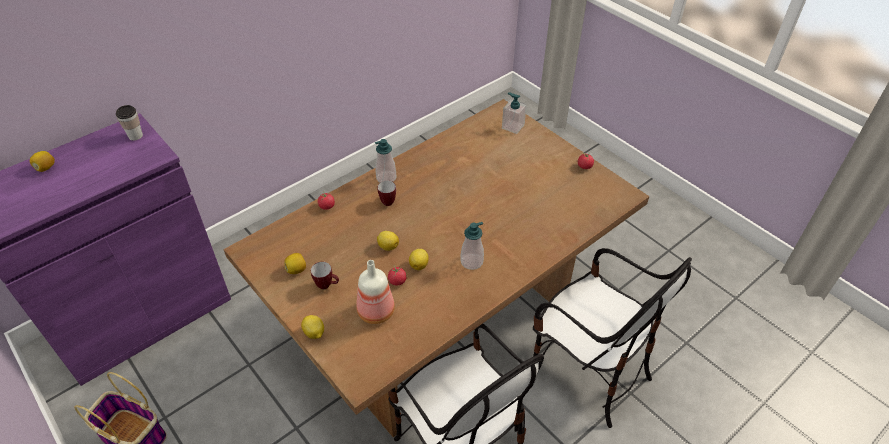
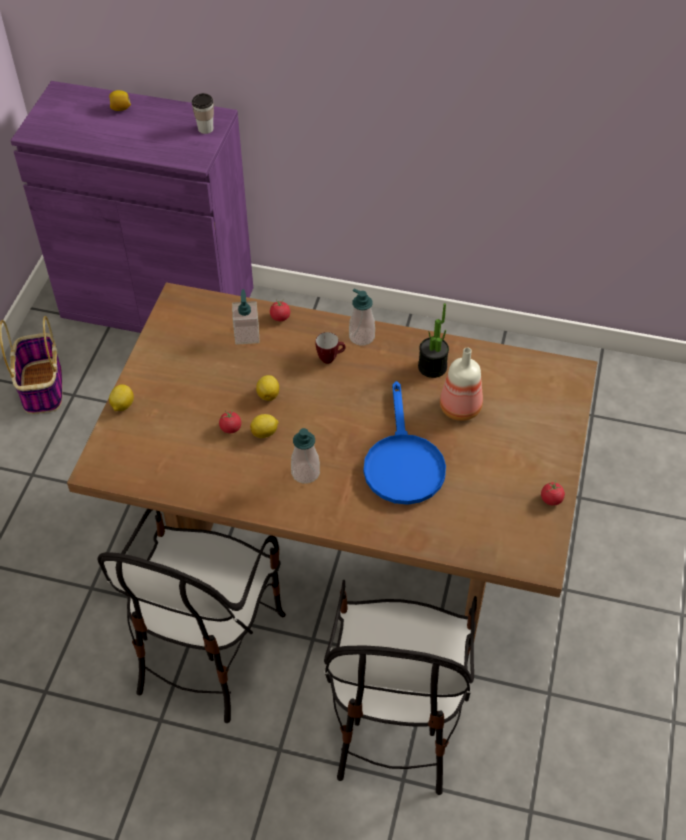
camera: 55 degrees right, 5 degrees up
lemon [284,253,306,274] -> none
mug [311,262,339,289] -> none
bottle [356,260,395,324] -> bottle moved to [440,348,483,421]
soap dispenser [502,92,527,134] -> soap dispenser moved to [232,289,259,345]
none -> blue frying pan [364,381,446,505]
none -> potted plant [418,303,449,378]

